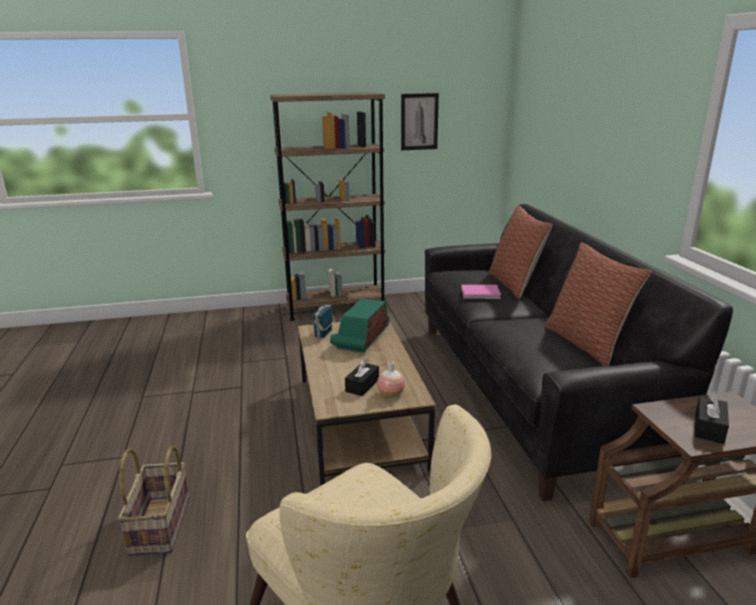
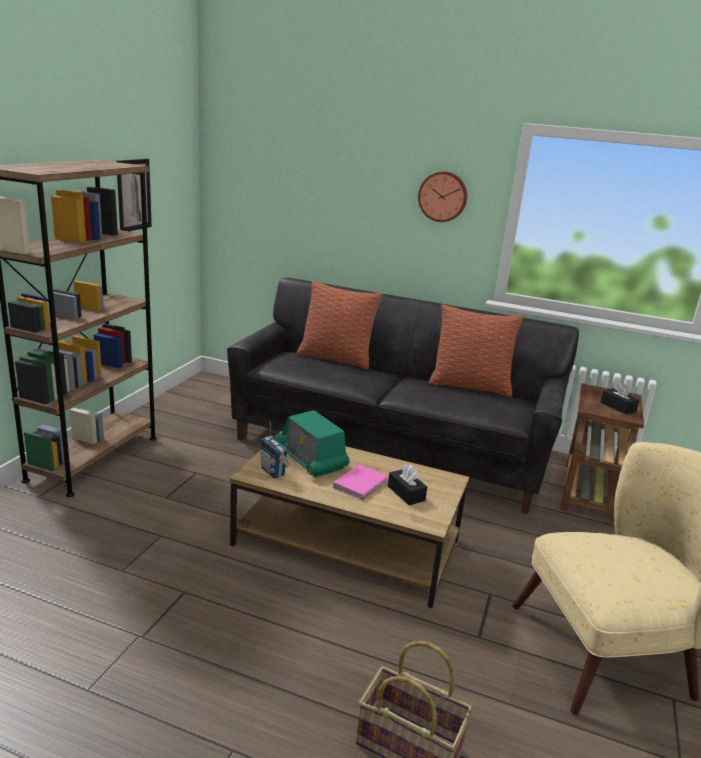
camera: 60 degrees left, 0 degrees up
vase [377,361,405,397] -> none
pink book [461,285,501,299] -> pink book moved to [333,465,388,500]
none -> wall clock [418,171,467,222]

